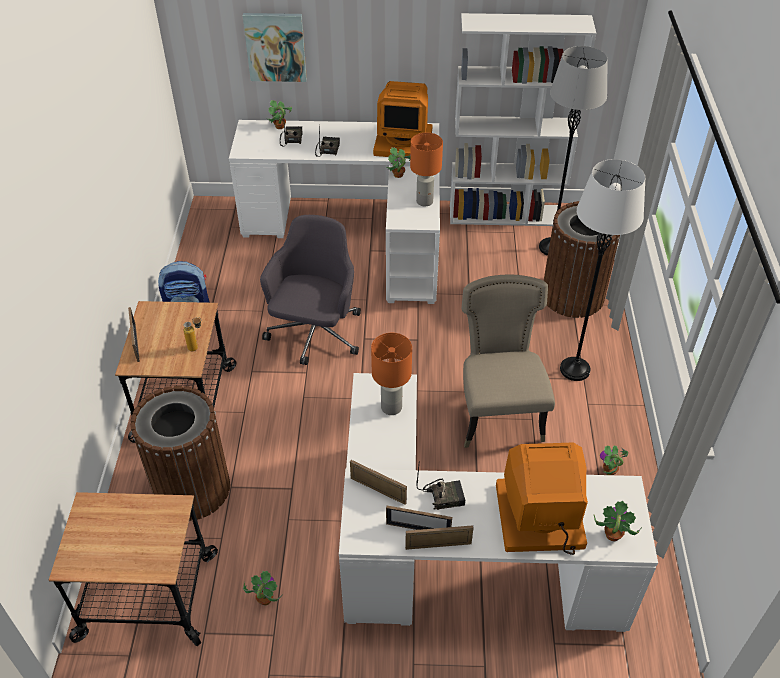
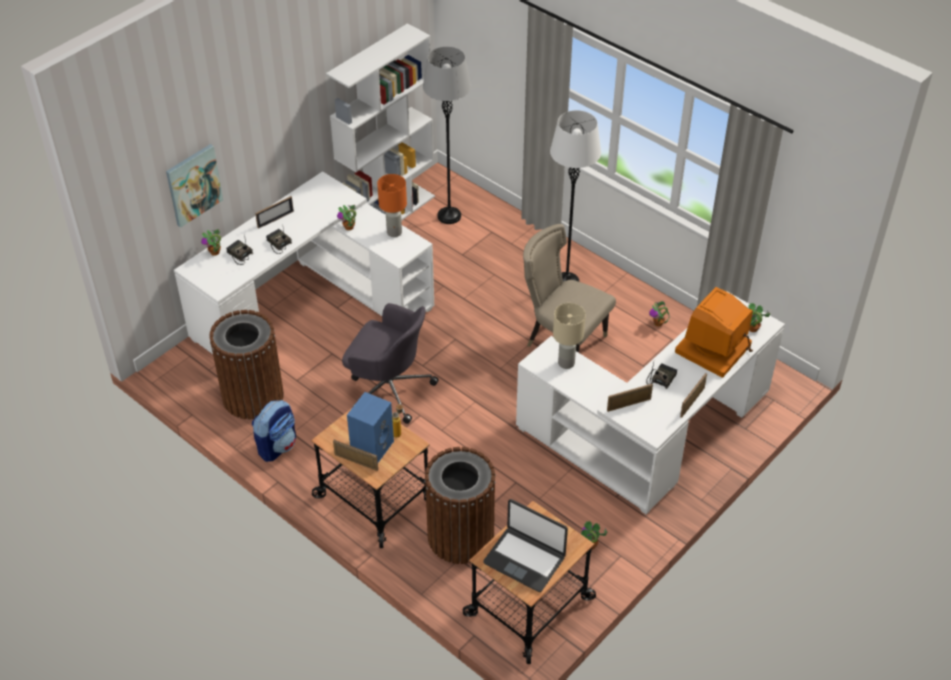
camera: 50 degrees left, 0 degrees up
grey office chair [260,215,361,365] -> grey office chair turned 150 degrees clockwise [342,303,439,424]
orange table lamp [371,333,412,415] -> beige table lamp [553,303,586,369]
monitor [373,81,432,159] -> none
picture frame [386,506,452,530] -> picture frame moved to [255,196,294,229]
brown trash can [544,201,620,318] -> brown trash can moved to [209,310,284,420]
none -> blue speaker [347,392,394,463]
none -> laptop [483,499,568,592]

